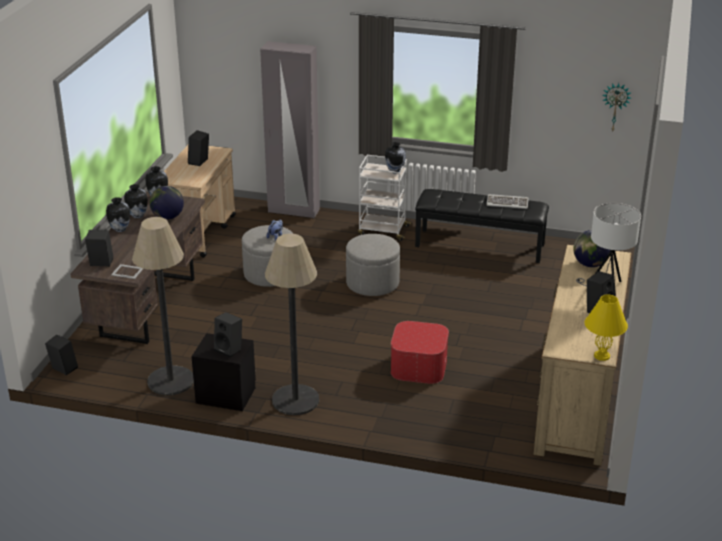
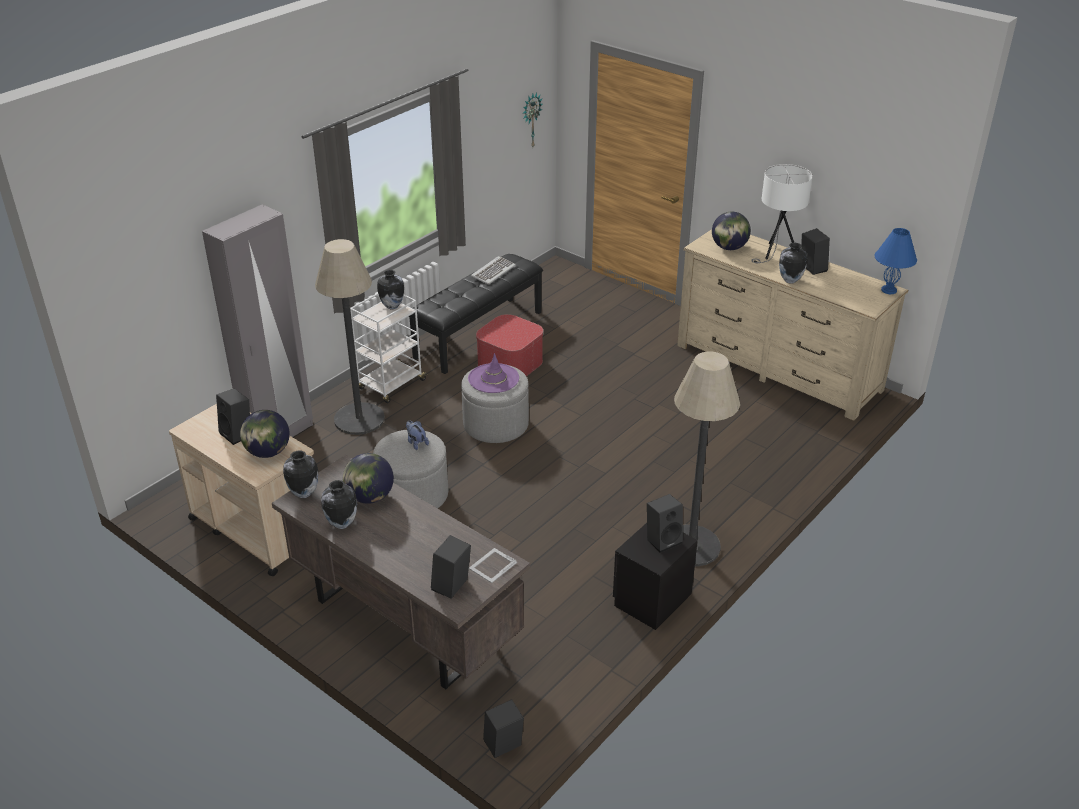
camera: 65 degrees left, 5 degrees up
vase [106,197,130,232] -> vase moved to [779,243,807,284]
floor lamp [132,217,194,395] -> floor lamp moved to [315,239,385,435]
ottoman [391,321,449,384] -> ottoman moved to [476,314,543,377]
yellow table lamp [585,294,628,361] -> blue table lamp [875,228,917,294]
none -> globe [240,410,290,458]
none -> purple hat [468,353,519,393]

